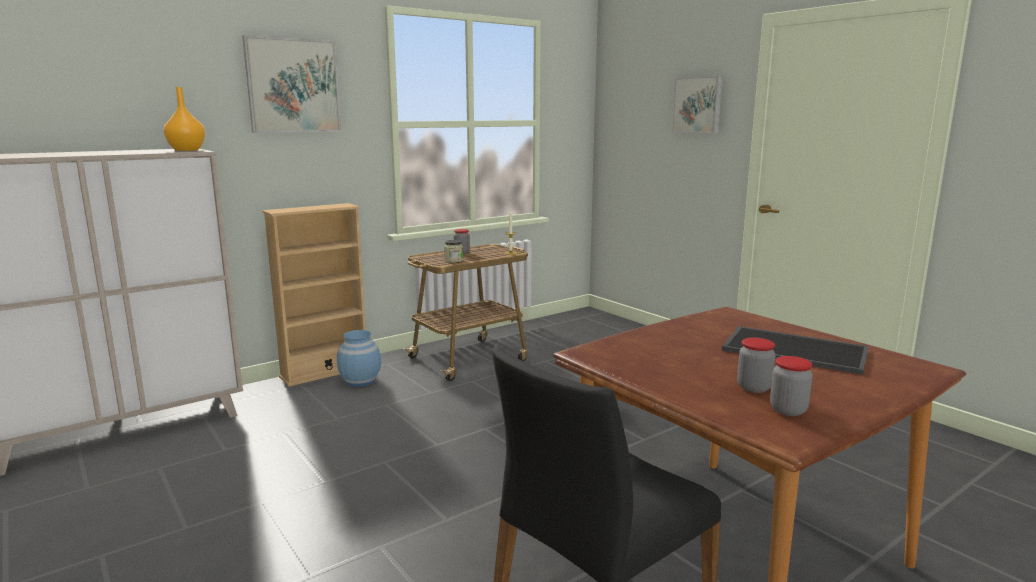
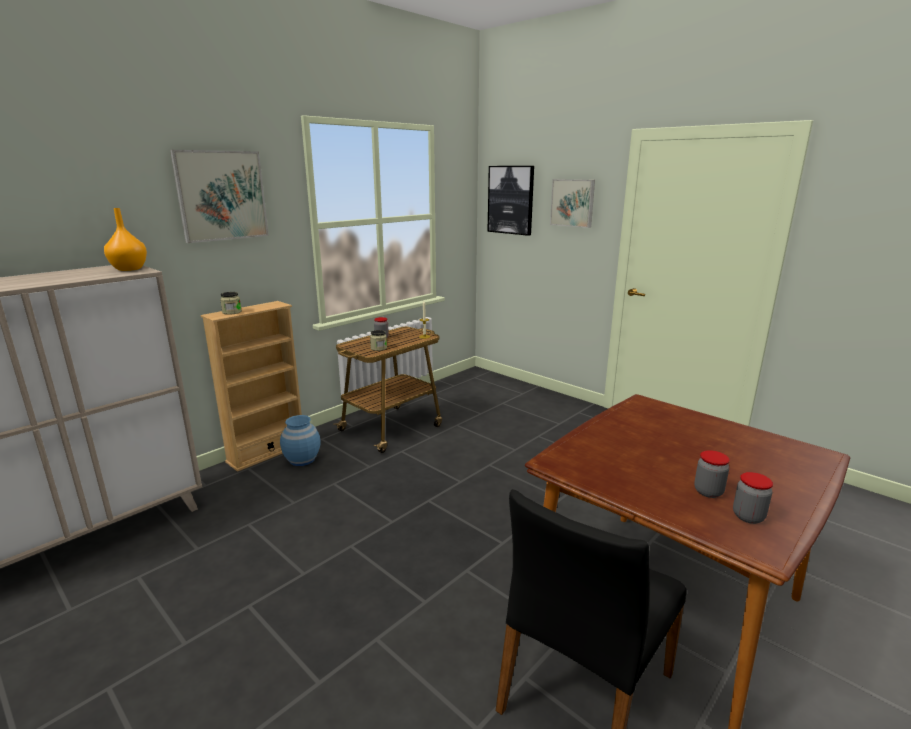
camera: 10 degrees left, 5 degrees up
tray [722,326,869,375] -> none
none -> jar [220,292,242,315]
none -> picture [487,166,534,236]

